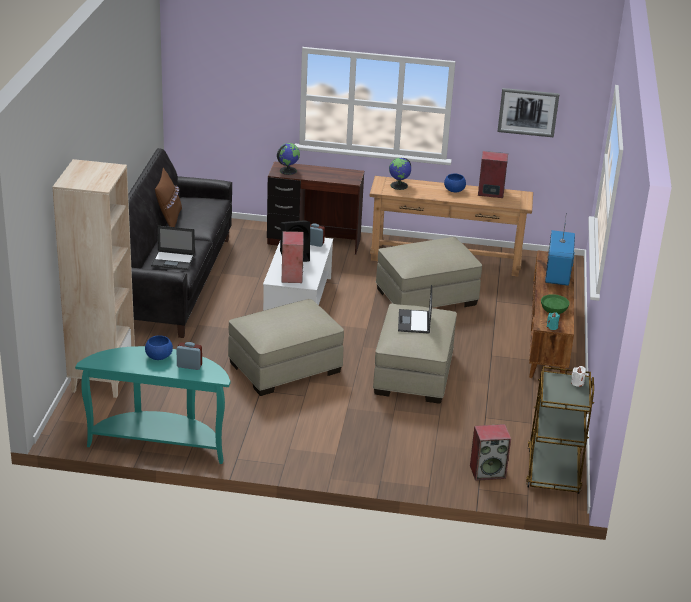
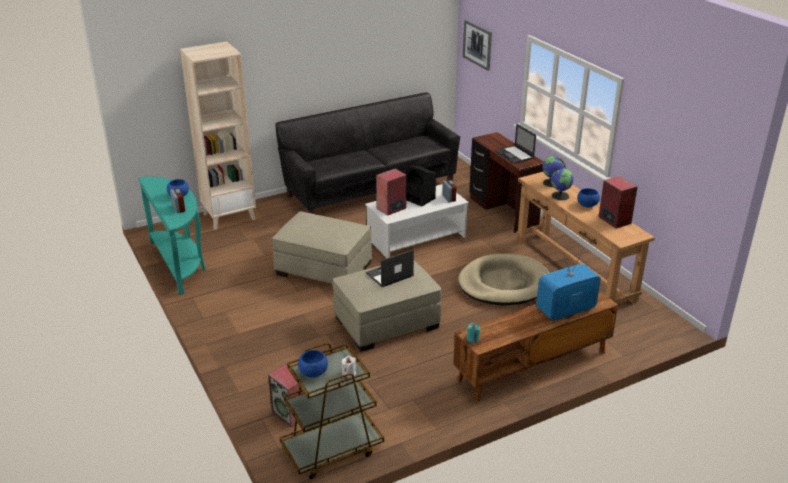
camera: 55 degrees right, 0 degrees up
laptop [151,225,195,270] -> laptop moved to [495,124,536,164]
brown pillow [155,168,182,227] -> none
globe [277,143,300,175] -> globe moved to [550,168,574,200]
beige ottoman [376,237,482,308] -> beige dog bed [458,254,549,306]
picture [498,88,559,137] -> picture moved to [463,20,492,71]
green bowl [541,294,569,314] -> none
none -> blue bowl [298,350,328,378]

